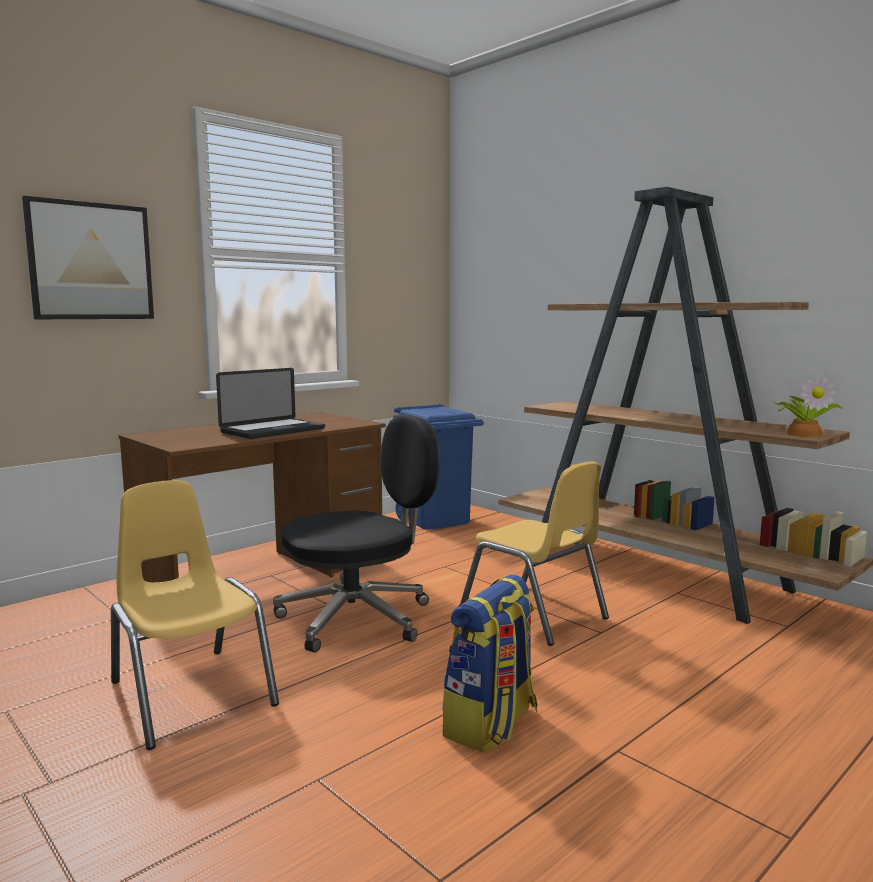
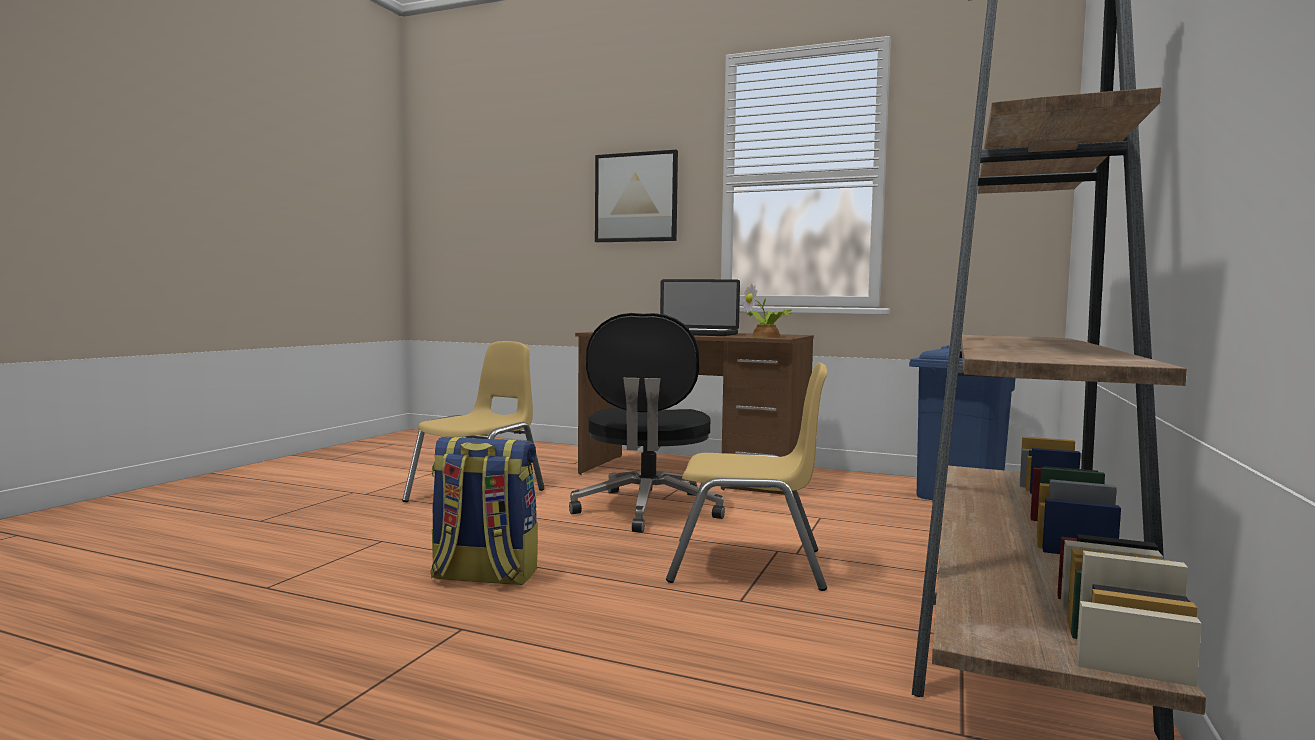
camera: 65 degrees right, 5 degrees down
black office chair [273,415,440,653] -> black office chair turned 60 degrees clockwise [569,313,725,533]
yellow chair [460,461,609,646] -> yellow chair turned 105 degrees counterclockwise [666,362,827,591]
potted plant [775,375,844,437] -> potted plant moved to [743,283,792,338]

